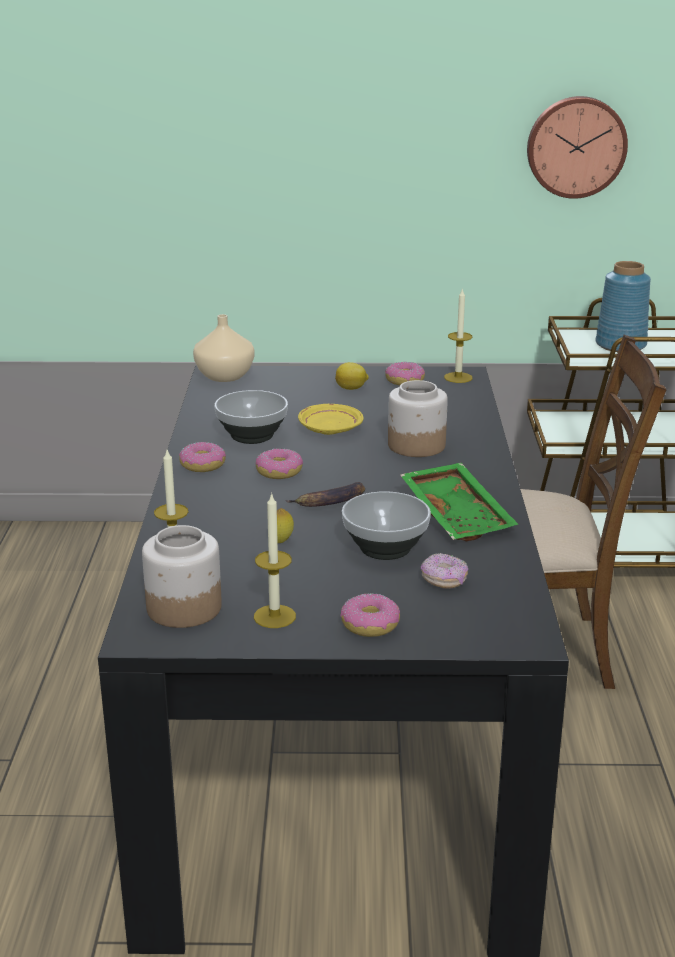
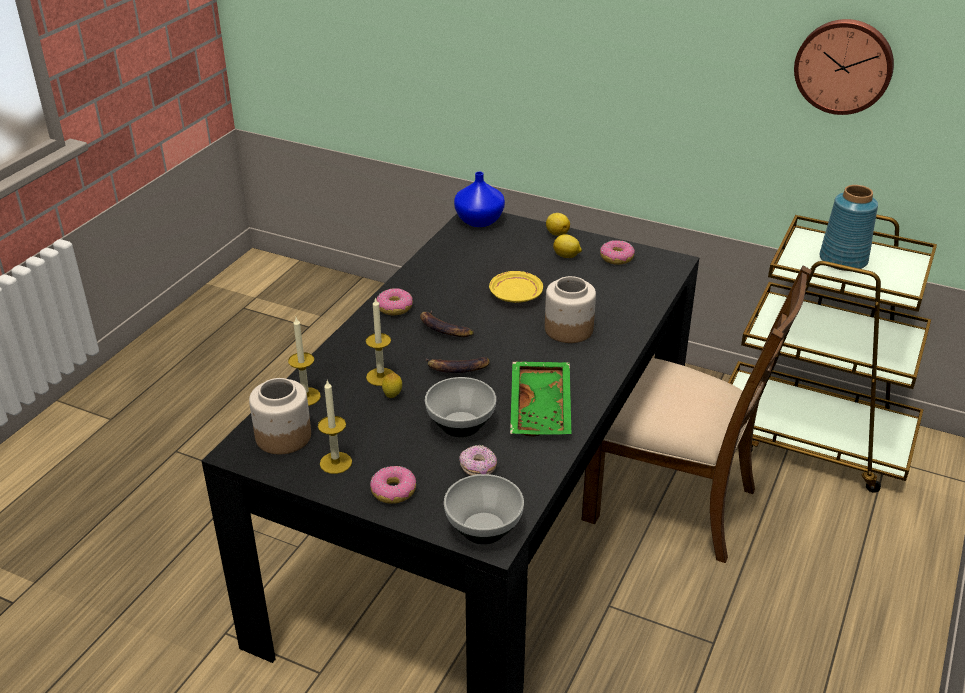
camera: 25 degrees right, 10 degrees up
beige vase [193,314,255,382] -> blue vase [454,172,505,227]
bowl [214,390,288,444] -> bowl moved to [444,474,524,544]
donut [256,449,303,479] -> banana [420,310,474,337]
candle [444,288,473,383] -> candle moved to [366,297,393,386]
none -> lemon [546,213,570,236]

